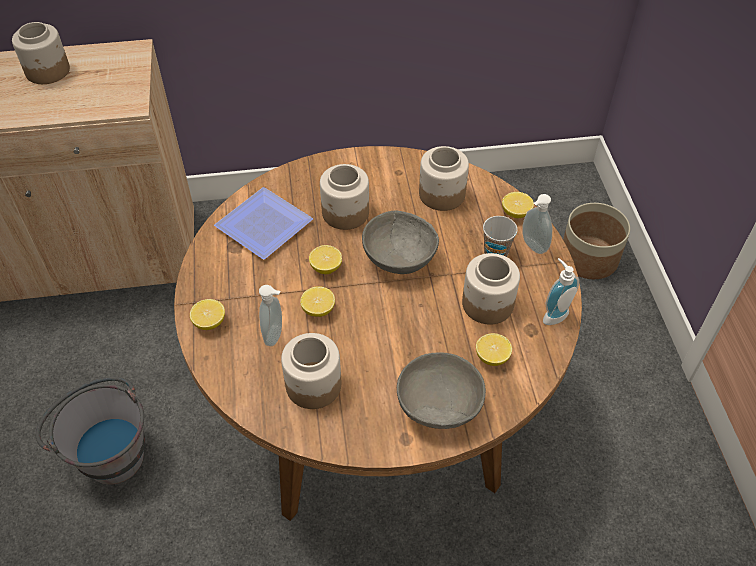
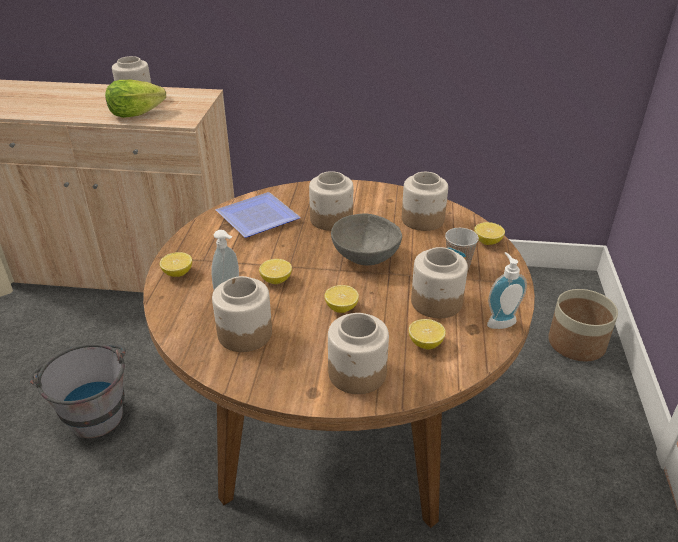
camera: 15 degrees right, 15 degrees down
lemon [309,245,342,274] -> lemon moved to [325,285,359,313]
grey bowl [397,352,486,429] -> jar [328,313,389,394]
soap dispenser [523,194,552,254] -> none
none -> lettuce [105,80,166,118]

